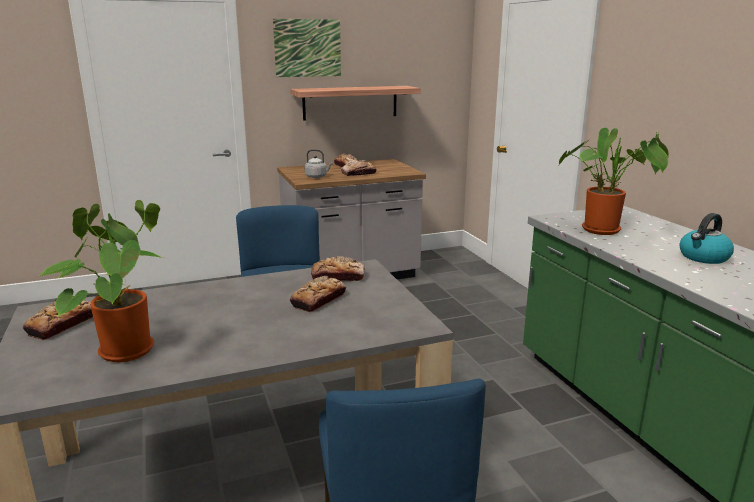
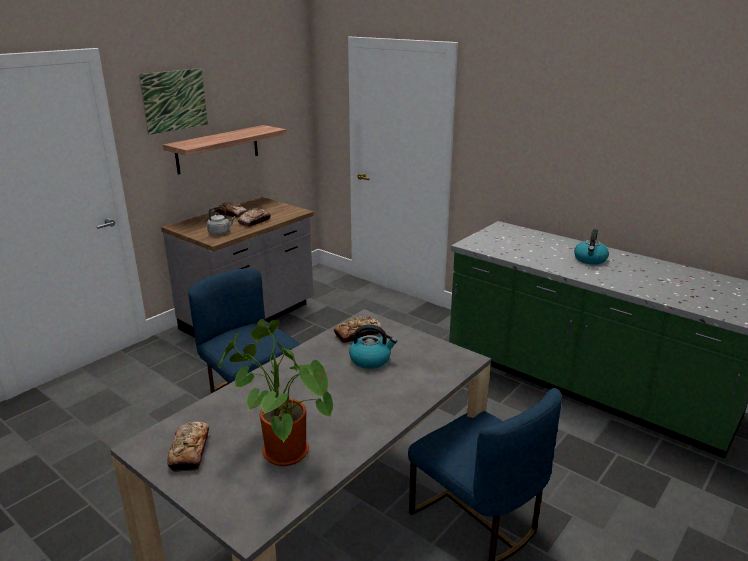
camera: 30 degrees left, 5 degrees up
bread [290,276,346,313] -> kettle [349,325,397,369]
potted plant [559,128,669,235] -> none

